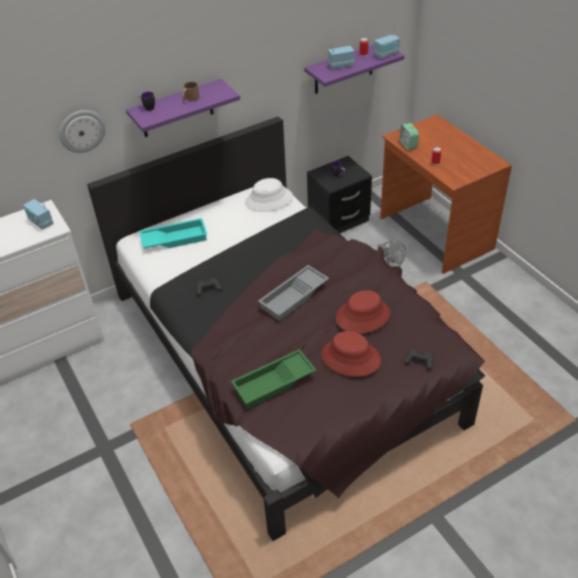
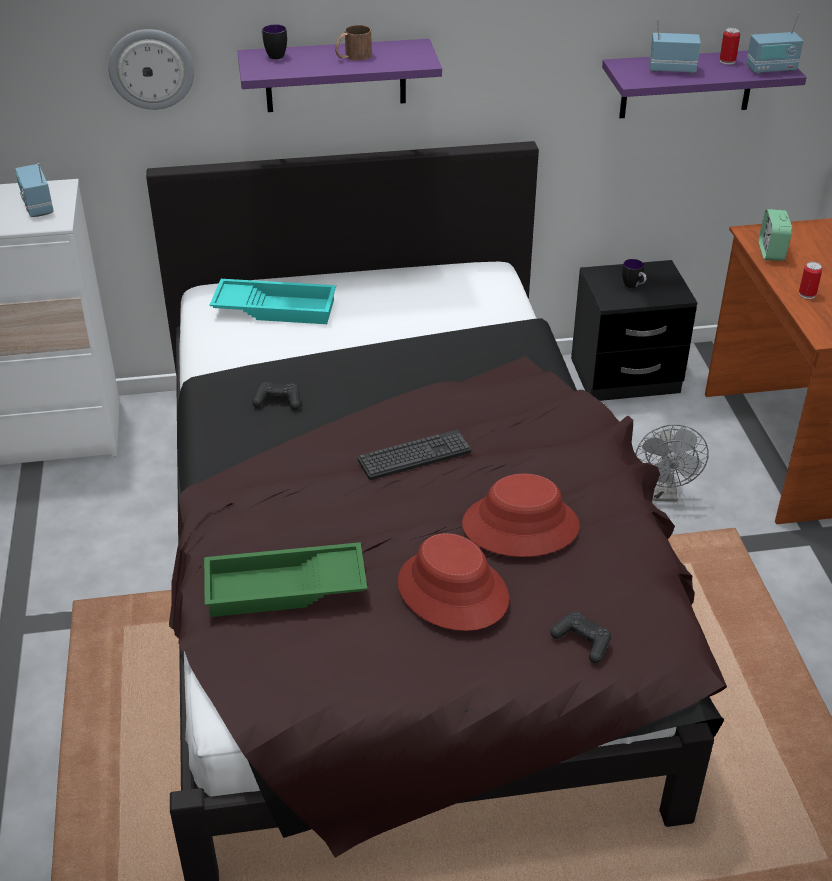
camera: 20 degrees right, 5 degrees down
white hat [245,178,293,212] -> none
grey tray [258,265,329,321] -> keyboard [358,430,471,480]

